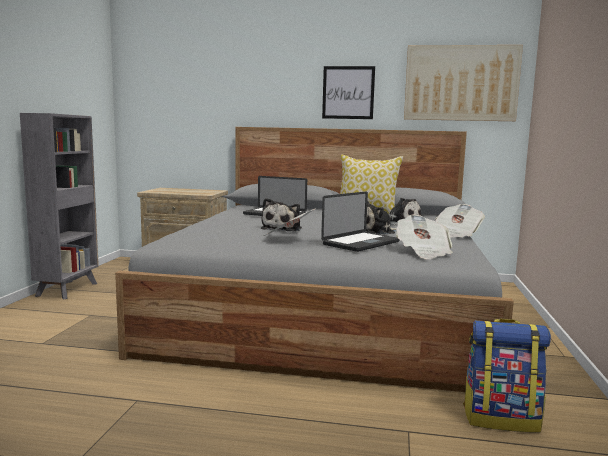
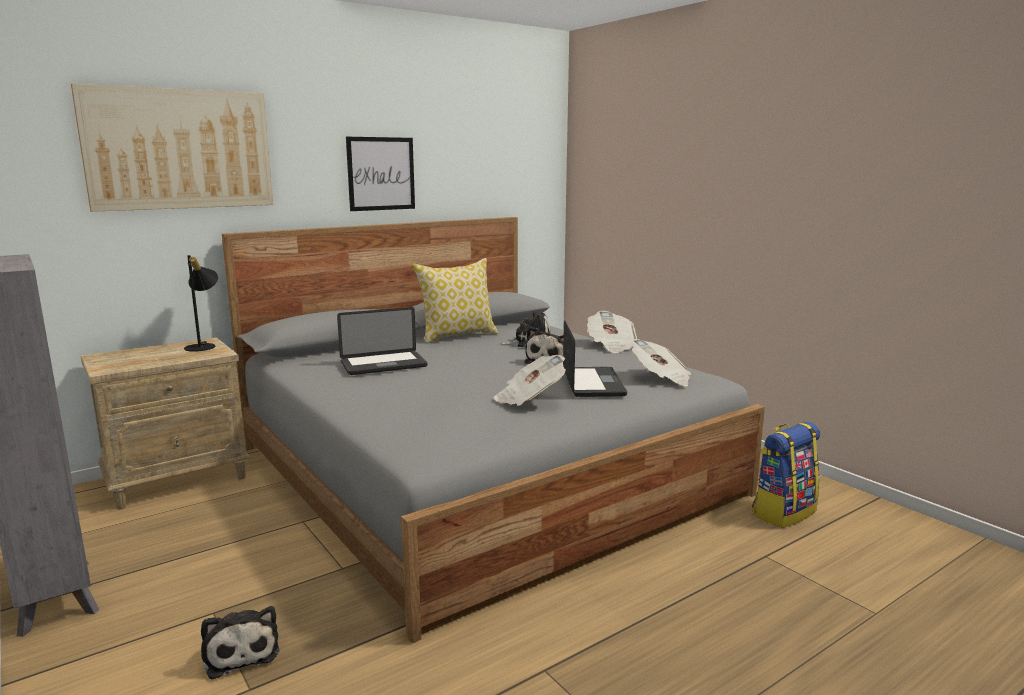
camera: 45 degrees left, 5 degrees up
plush toy [261,198,302,231] -> plush toy moved to [201,606,279,680]
picture [404,45,523,121] -> picture moved to [71,84,273,212]
none -> black table lamp [184,255,218,352]

